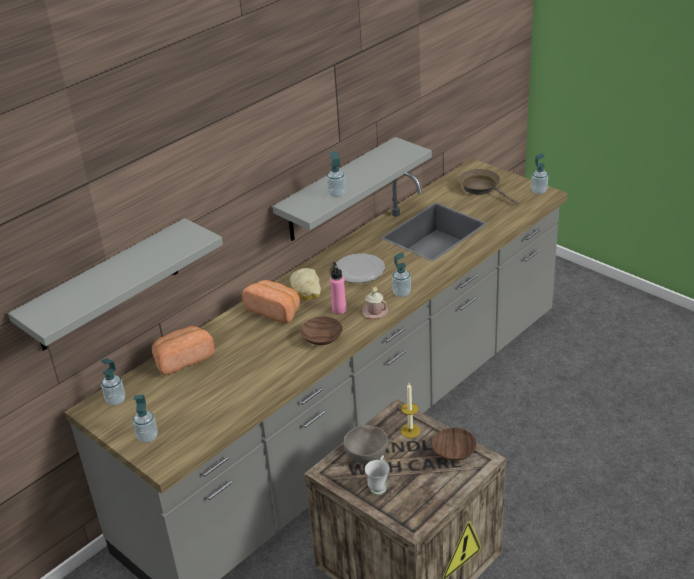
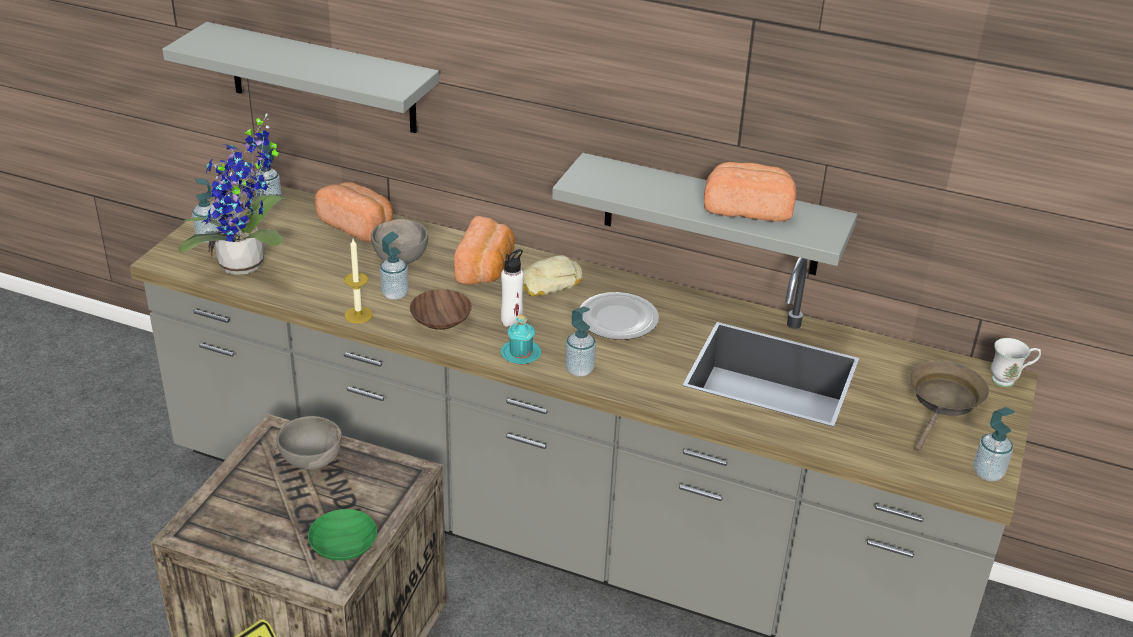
camera: 65 degrees right, 0 degrees up
soap dispenser [327,151,346,198] -> soap dispenser moved to [380,231,409,300]
pink bottle [330,262,347,314] -> white bottle [501,249,524,327]
pink mug [362,286,388,319] -> turquoise mug [501,314,541,364]
white mug [365,455,390,495] -> white mug moved to [991,338,1041,387]
candle [401,383,420,438] -> candle moved to [344,239,373,324]
brown bowl [432,428,476,461] -> green bowl [308,509,377,561]
none -> potted plant [178,113,286,275]
none -> grey bowl [371,219,428,264]
none -> bread [704,162,796,222]

